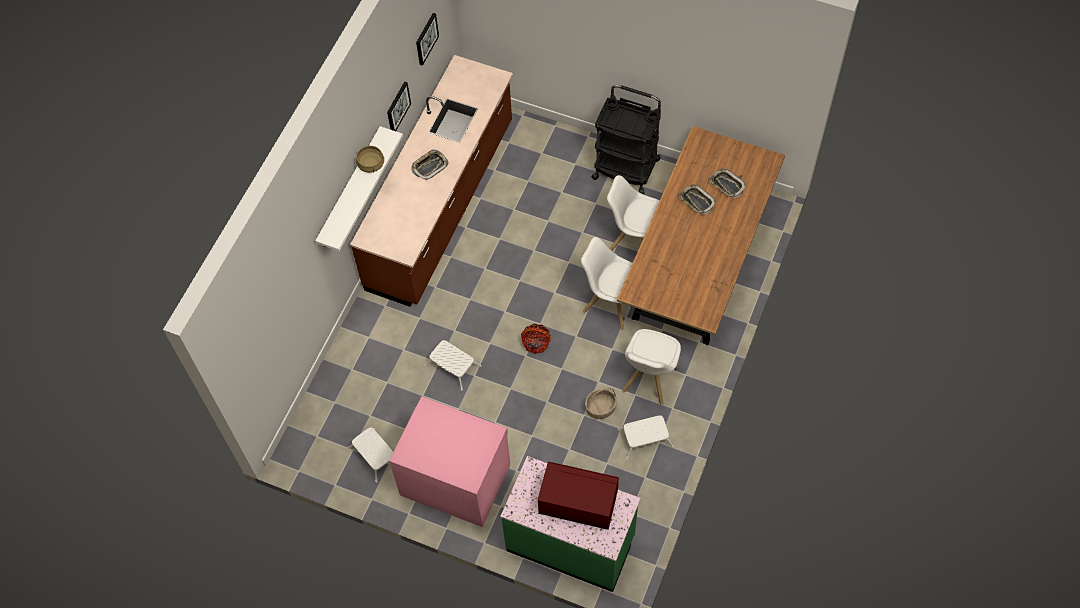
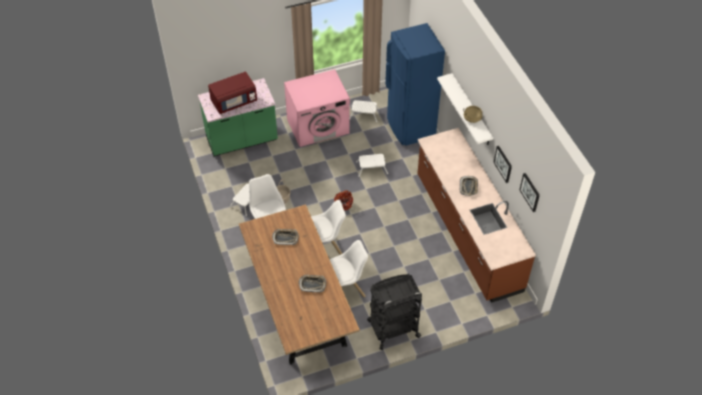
camera: 135 degrees right, 10 degrees down
tray [709,169,746,198] -> tray moved to [272,229,299,245]
none -> blue fridge [385,23,445,146]

